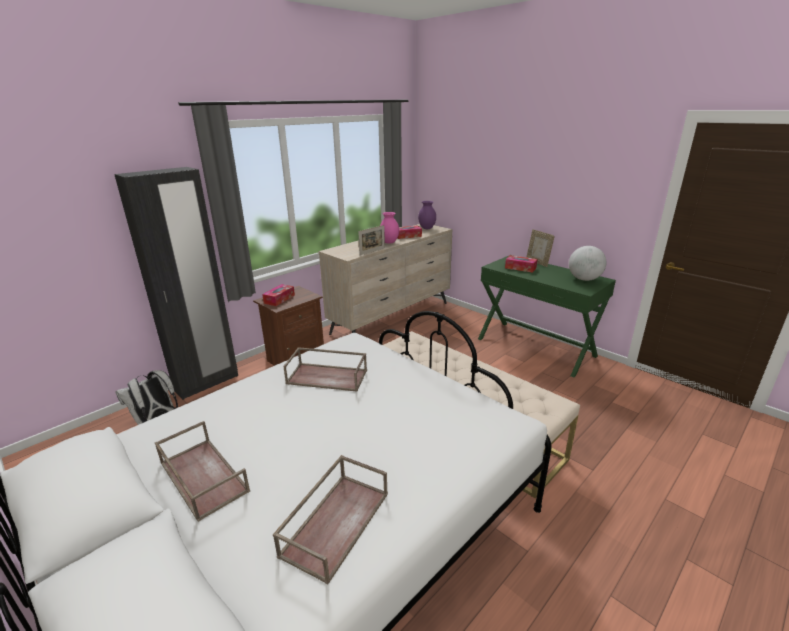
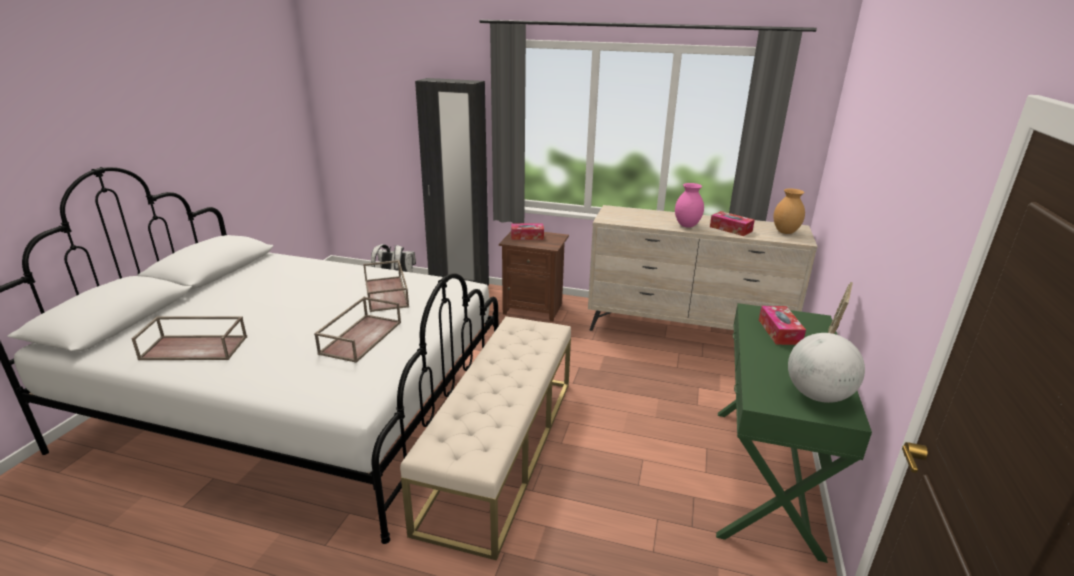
camera: 60 degrees right, 0 degrees up
brown tray [155,421,250,522] -> brown tray moved to [314,297,401,363]
picture frame [358,225,385,255] -> none
purple vase [418,201,436,229] -> brown vase [773,189,805,234]

